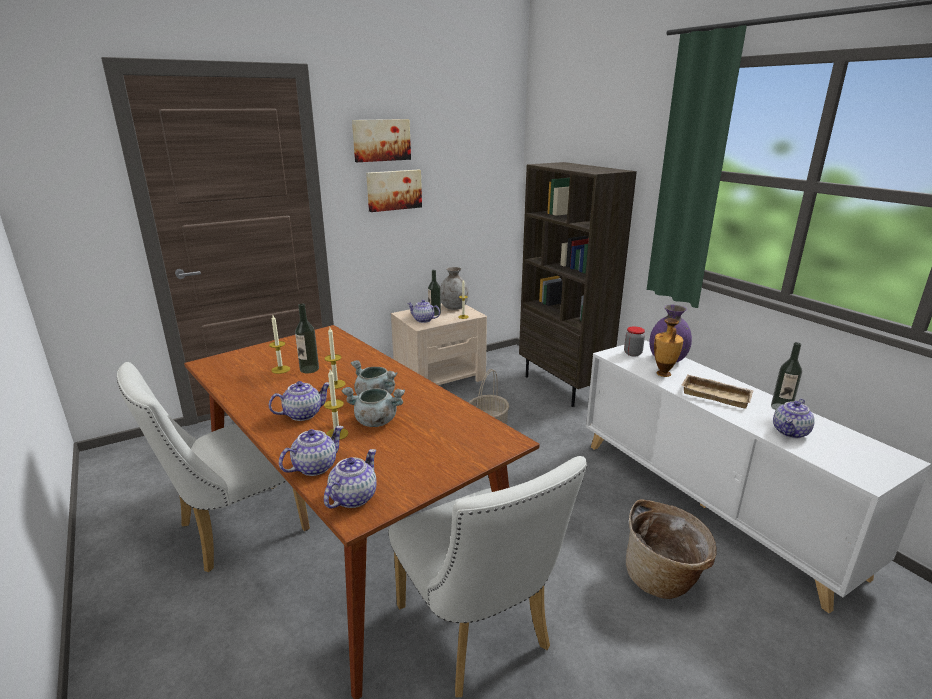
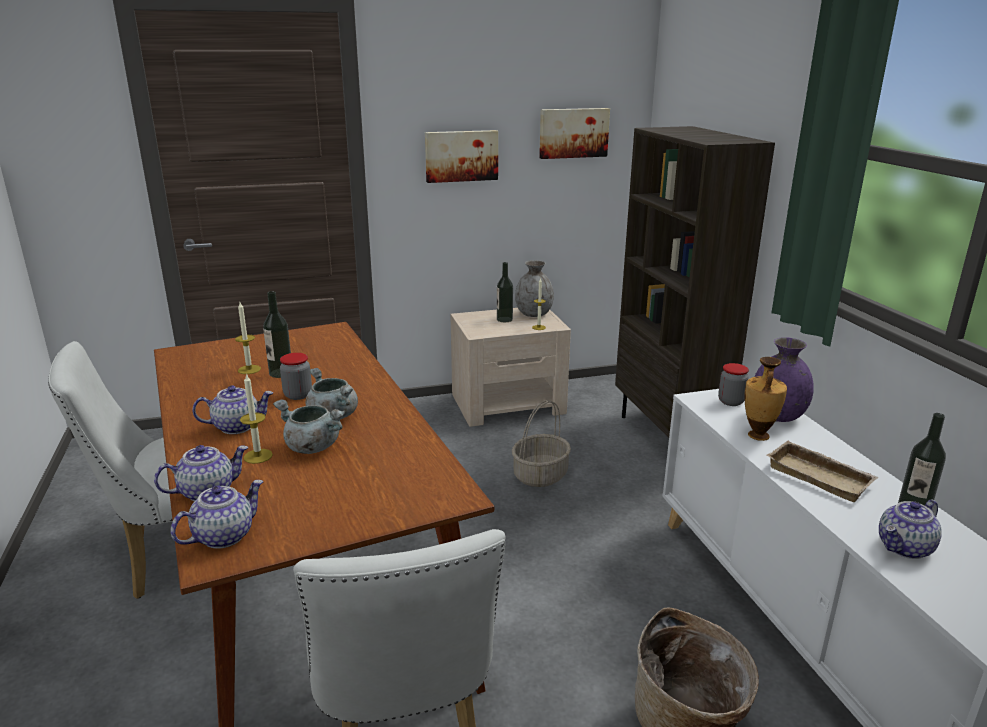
camera: 15 degrees right, 0 degrees up
candle [325,328,345,389] -> jar [280,353,312,400]
picture [352,119,411,162] -> picture moved to [539,108,610,159]
teapot [407,300,440,323] -> none

